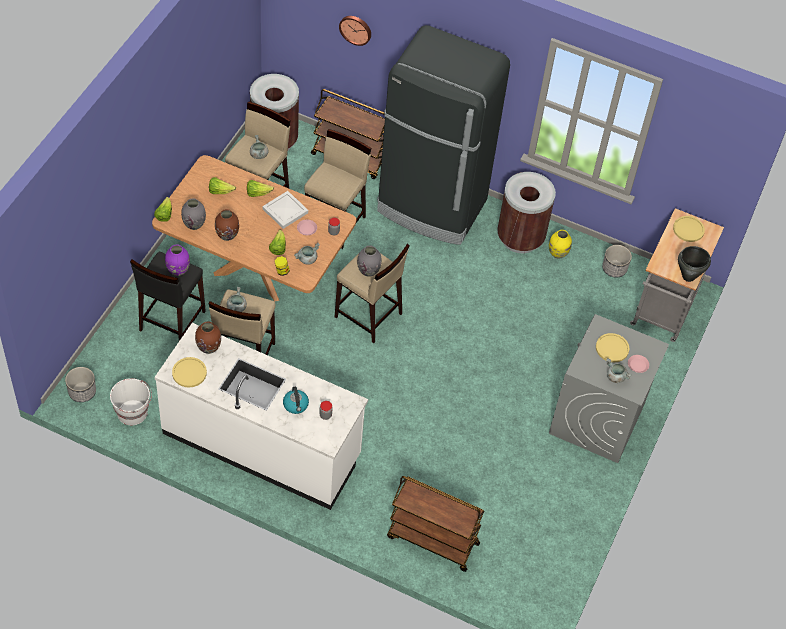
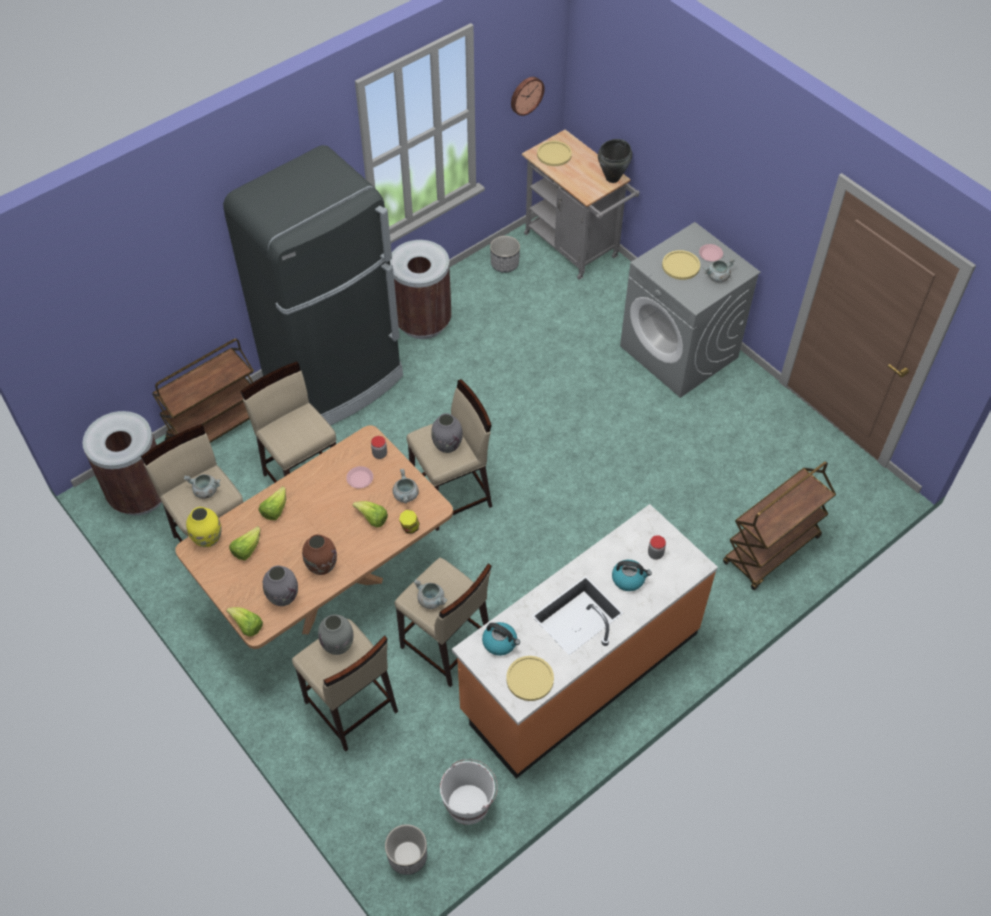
camera: 60 degrees left, 0 degrees up
black stool [130,252,206,341] -> beige stool [292,619,398,752]
white counter [155,323,368,510] -> orange counter [452,504,718,779]
purple vase [165,244,190,276] -> grey vase [318,615,354,655]
brown vase [195,322,221,354] -> kettle [482,622,520,656]
white tray [263,191,308,229] -> none
wall clock [339,16,371,46] -> wall clock moved to [511,77,545,116]
yellow vase [549,230,572,259] -> yellow vase moved to [186,507,221,547]

